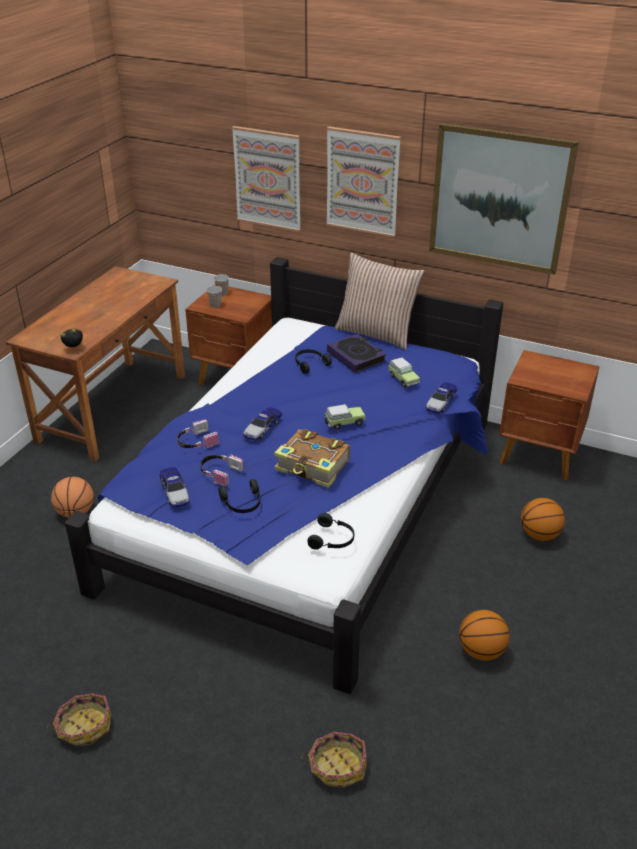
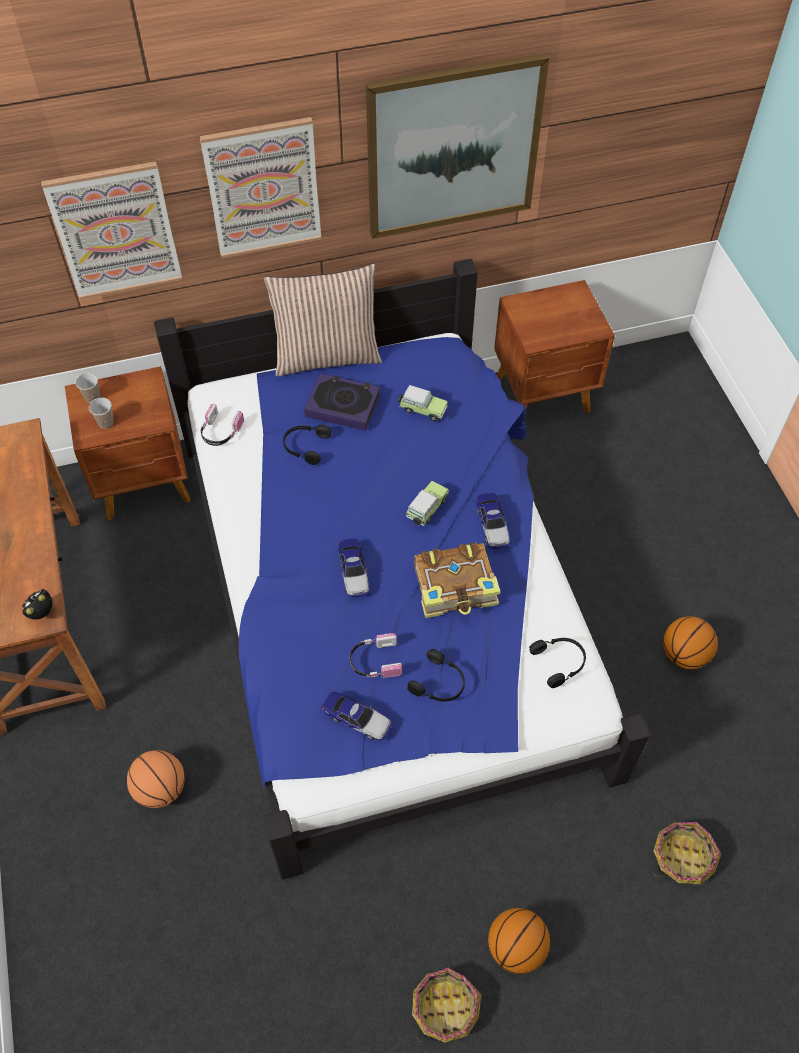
camera: 40 degrees left, 20 degrees up
headphones [177,419,219,449] -> headphones moved to [200,404,244,446]
toy car [426,383,458,413] -> toy car moved to [476,493,510,549]
basketball [521,498,565,541] -> basketball moved to [488,908,550,974]

